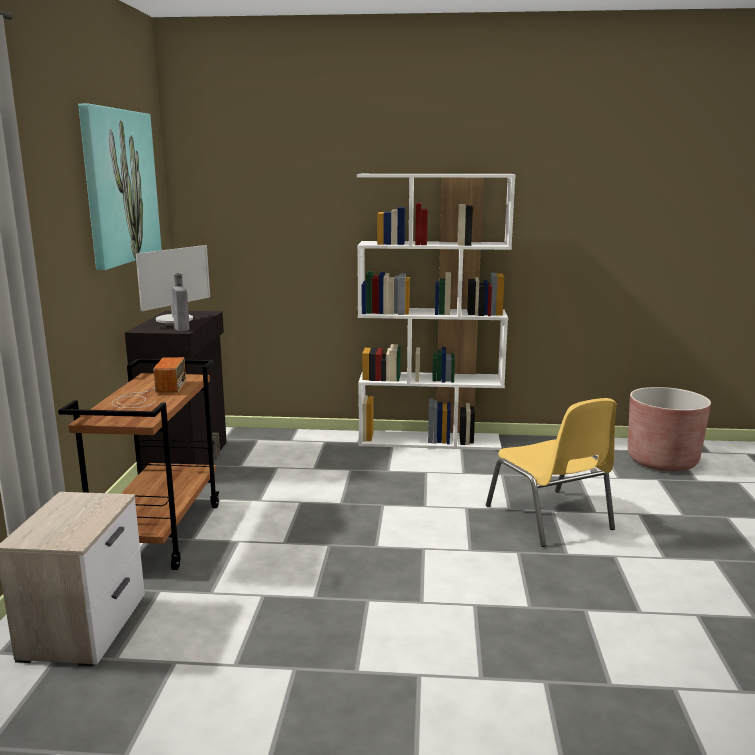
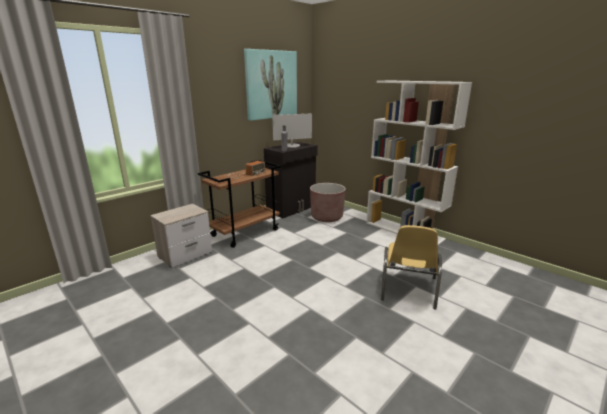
camera: 40 degrees right, 5 degrees up
brown planter [628,387,711,471] -> brown planter moved to [310,183,346,222]

